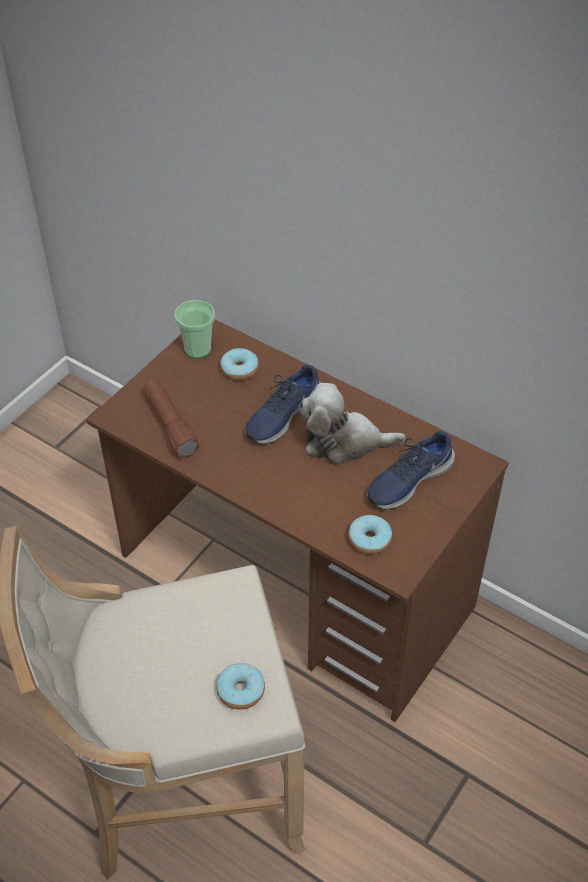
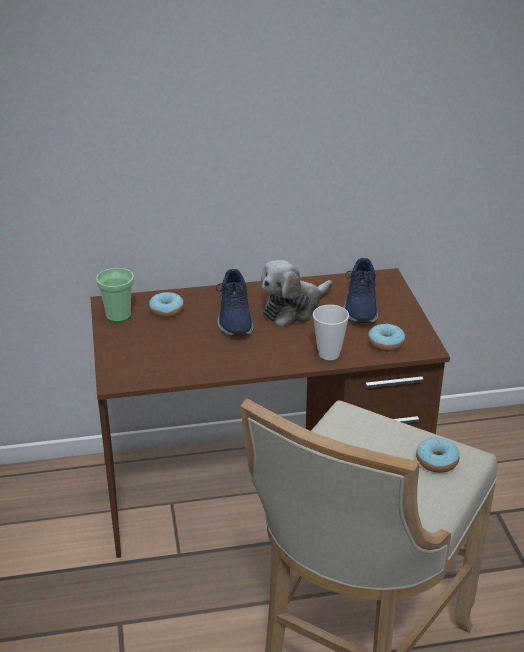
camera: 45 degrees left, 15 degrees down
brown flashlight [143,379,199,458] -> none
none -> cup [313,305,349,360]

